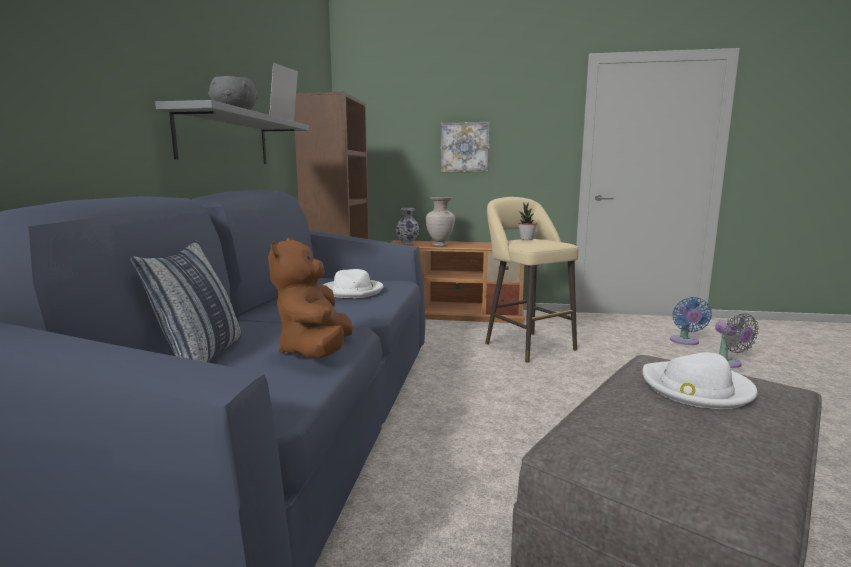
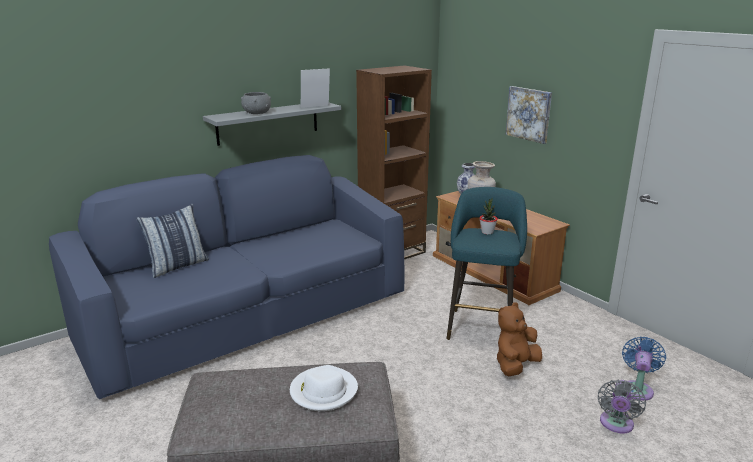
camera: 45 degrees right, 10 degrees up
brown plush toy [268,238,353,358] -> brown plush toy moved to [497,302,542,376]
white hat [323,269,383,298] -> none
beige stool [485,197,579,363] -> turquoise stool [447,187,527,340]
blue fan [670,297,712,345] -> blue fan turned 150 degrees clockwise [622,336,666,401]

